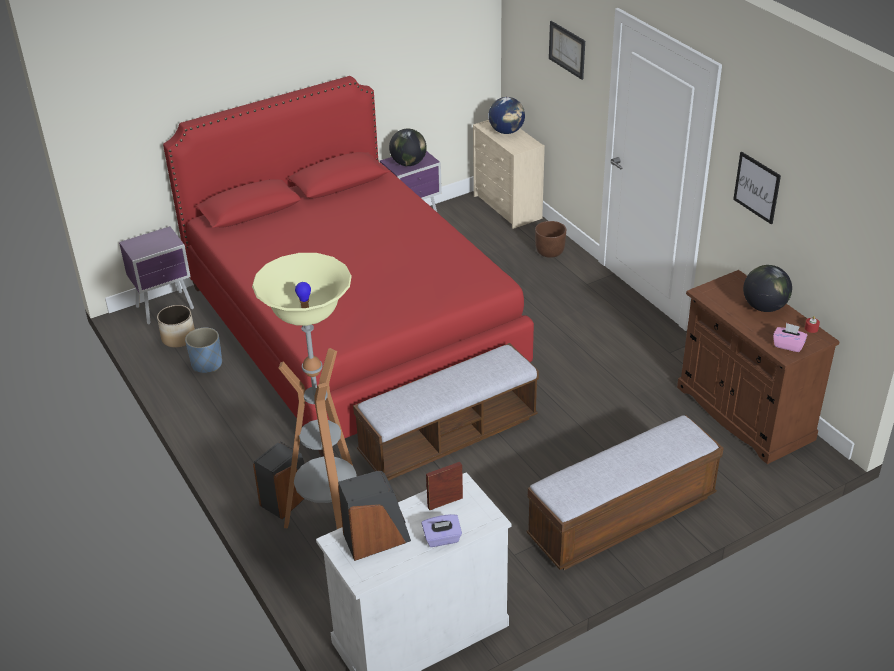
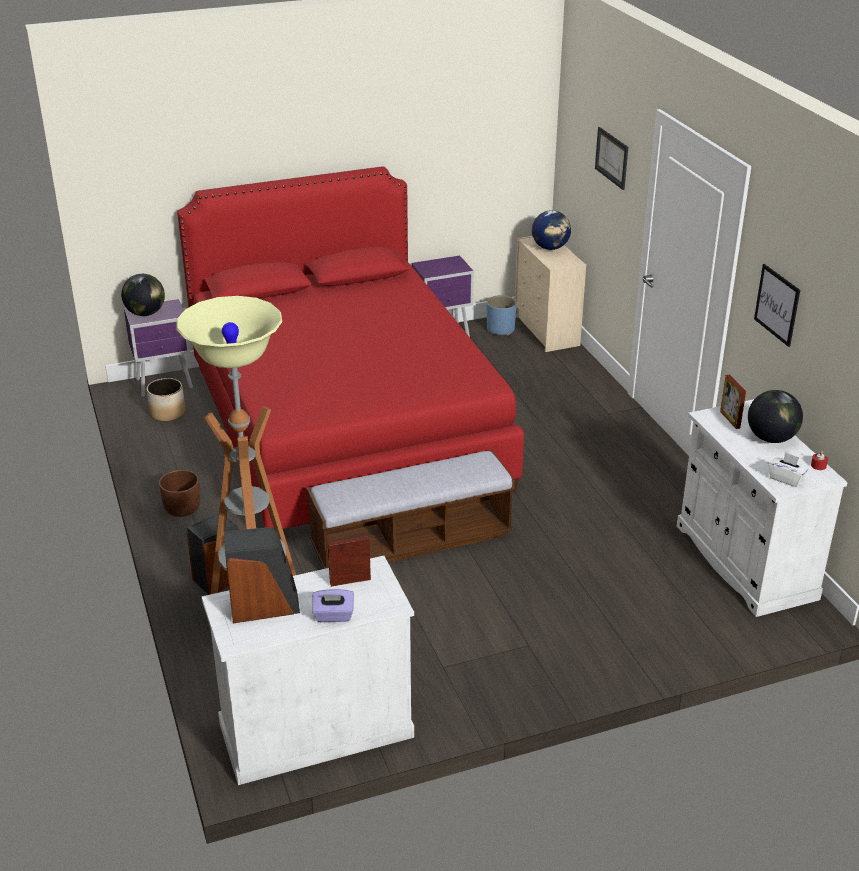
camera: 10 degrees right, 5 degrees down
blue planter [185,328,222,373] -> blue planter moved to [487,295,517,335]
globe [389,129,427,166] -> globe moved to [121,274,165,316]
bench [527,415,724,570] -> none
brown planter [535,221,566,258] -> brown planter moved to [159,470,200,517]
brown cabinet [677,270,840,464] -> white cabinet [677,399,848,617]
pink tissue box [773,323,807,352] -> white tissue box [768,452,809,487]
none -> picture frame [720,375,746,429]

